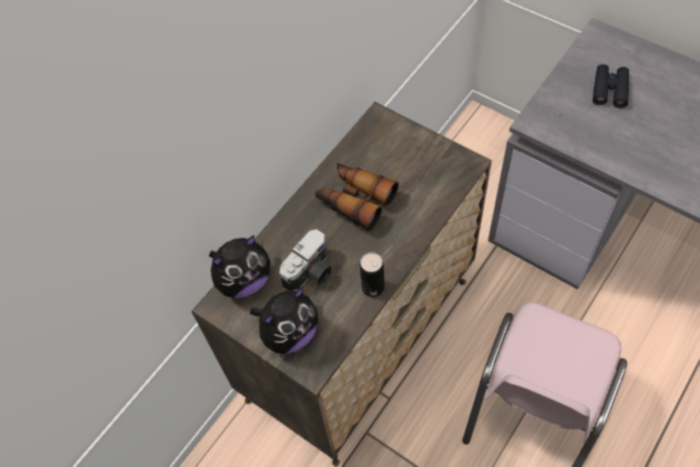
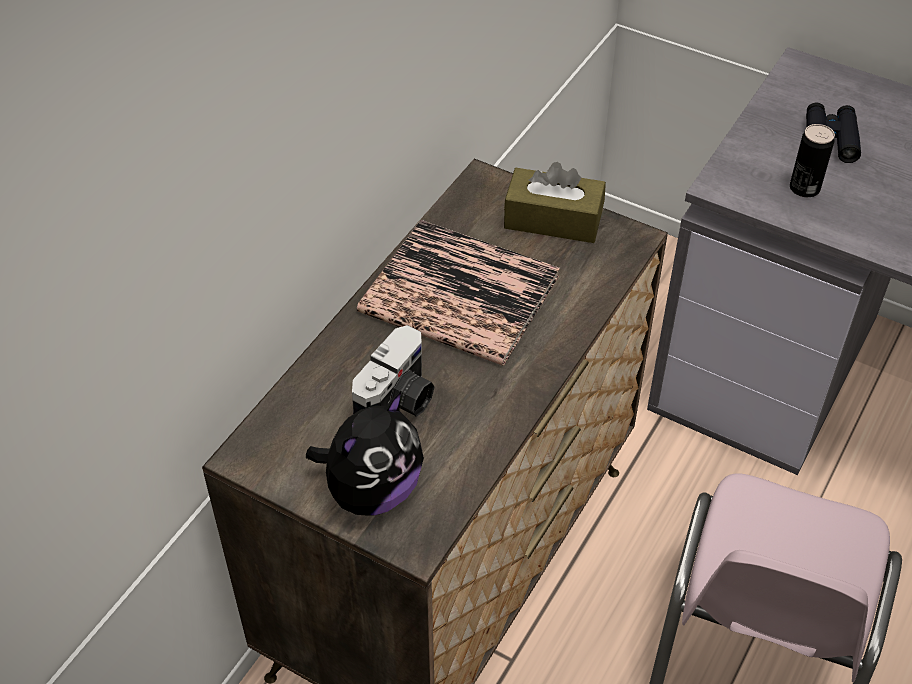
camera: 10 degrees left, 10 degrees down
plush toy [209,235,271,298] -> none
binoculars [315,163,399,232] -> book [357,220,560,366]
can [360,252,384,297] -> can moved to [790,124,835,197]
none -> brown tissue box [504,162,606,243]

